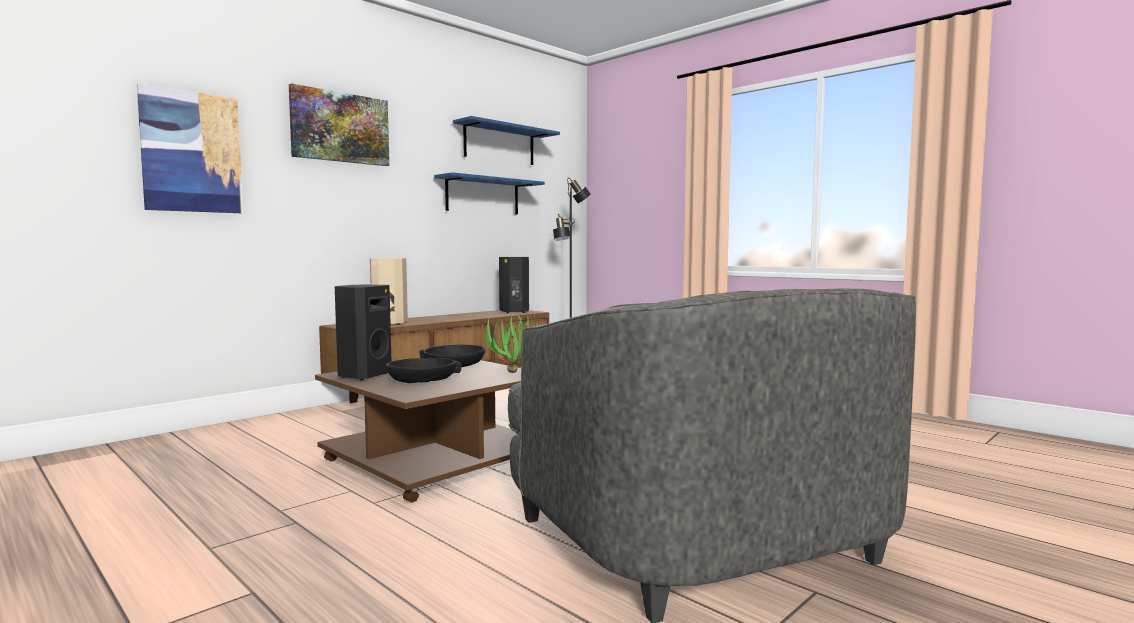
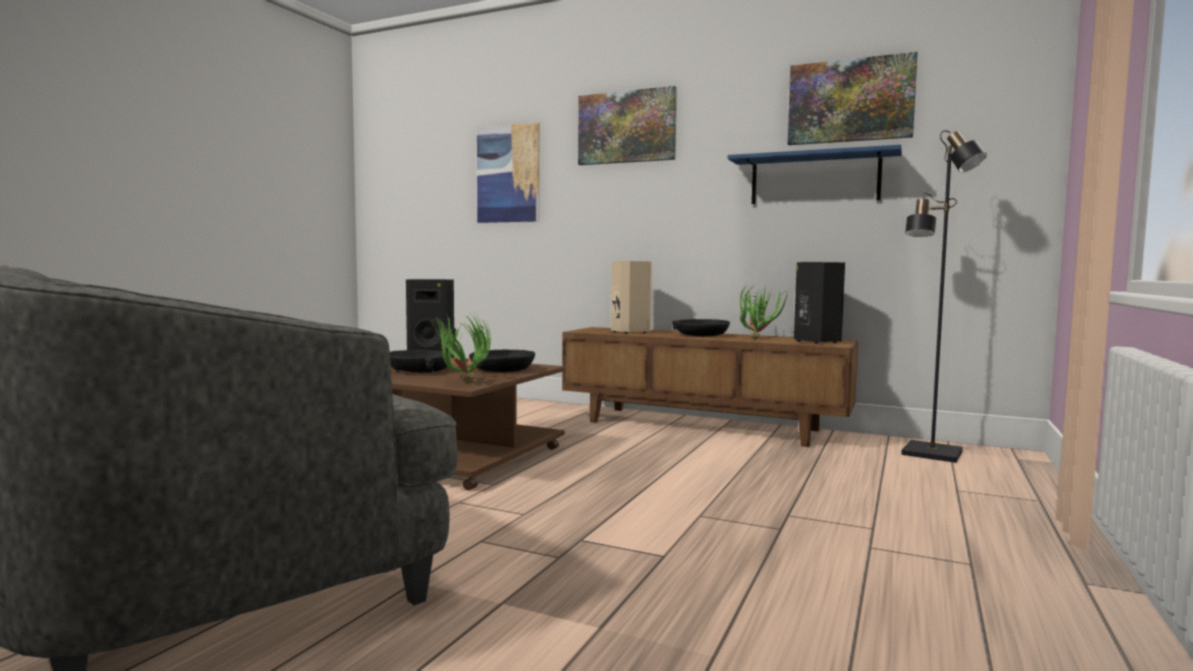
camera: 70 degrees right, 0 degrees up
blue shelf [453,116,560,165] -> picture [788,52,918,145]
none -> black bowl [672,319,730,336]
none -> potted plant [740,285,788,339]

